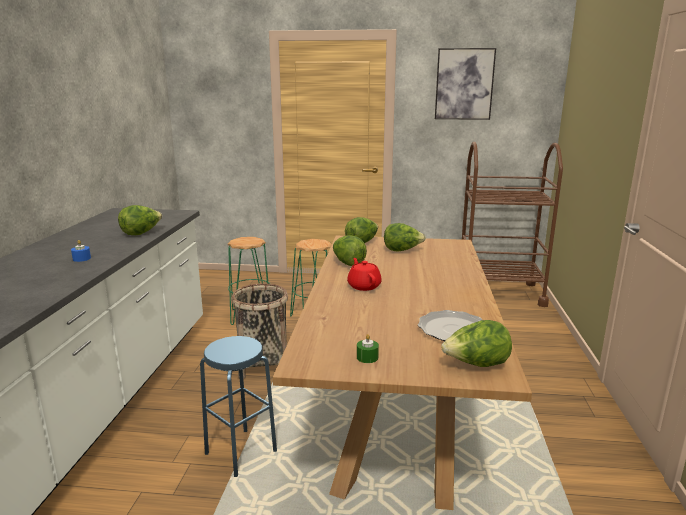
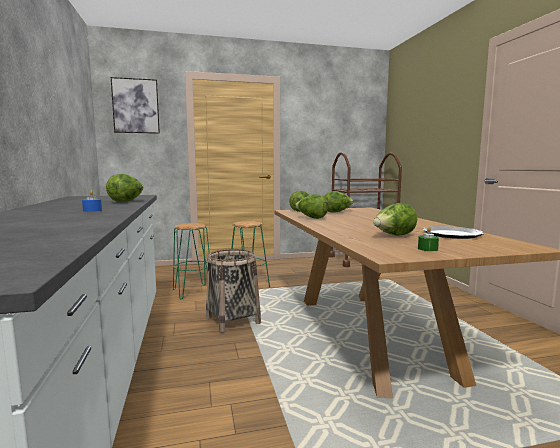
camera: 20 degrees left, 10 degrees down
blue stool [200,336,277,477] -> none
red teapot [347,258,382,291] -> none
picture [435,48,496,120] -> picture moved to [111,77,160,134]
lettuce [441,320,512,367] -> lettuce moved to [373,203,417,236]

